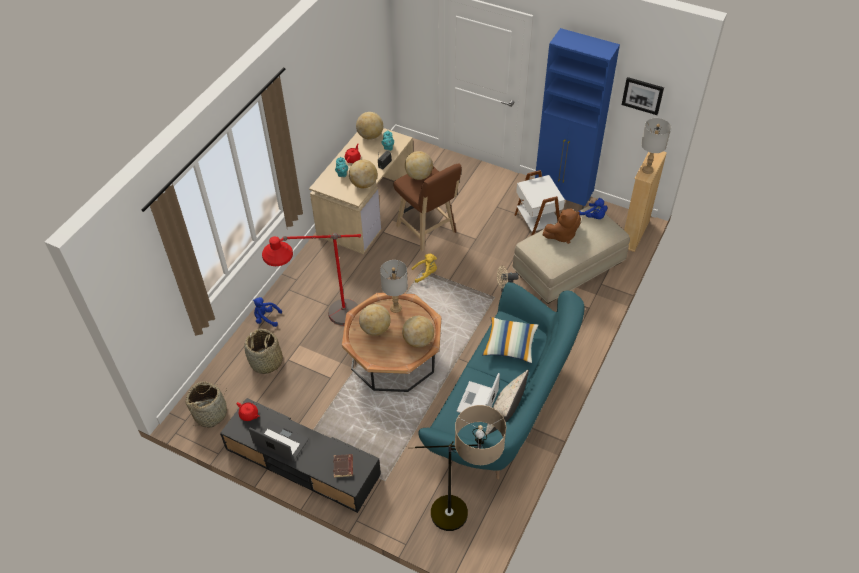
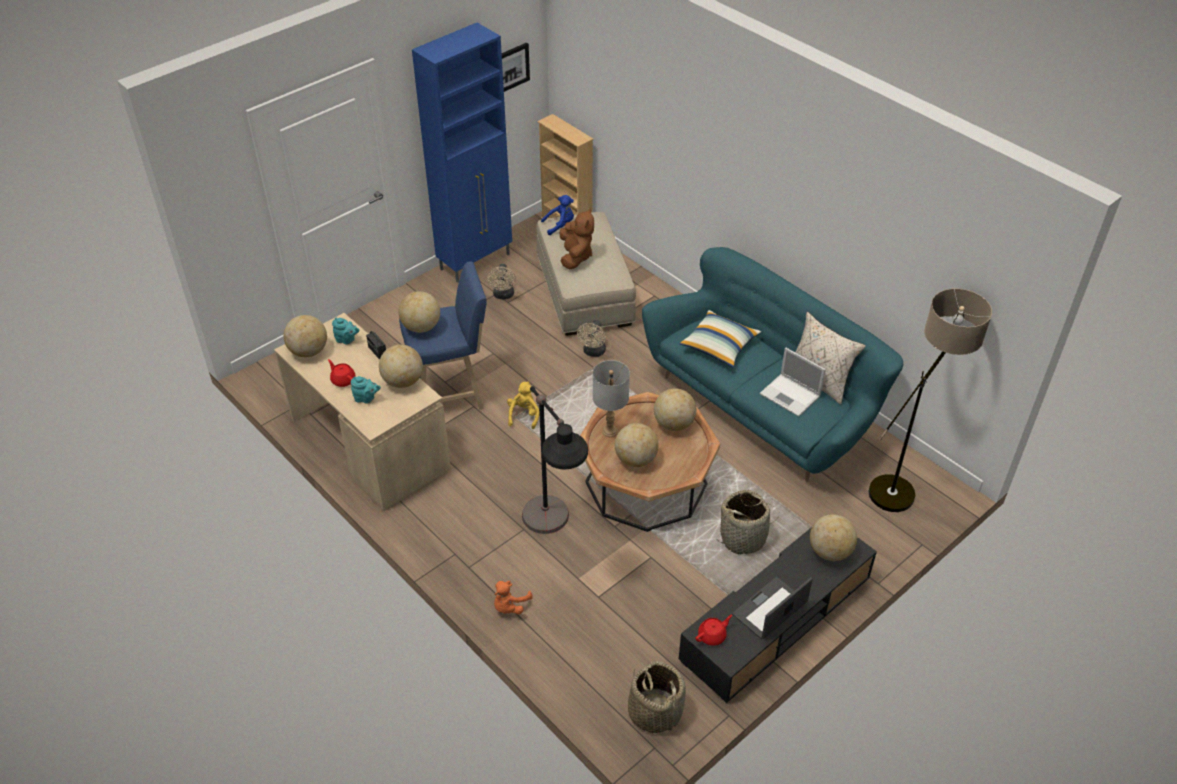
camera: 70 degrees left, 5 degrees down
basket [244,329,283,374] -> basket moved to [716,490,776,554]
blue plush toy [253,297,282,327] -> orange plush toy [494,581,533,614]
red floor lamp [262,233,361,325] -> black floor lamp [522,386,588,534]
brown book [333,454,353,478] -> globe [810,514,857,561]
brown stool [394,164,462,251] -> blue stool [399,261,487,409]
white side table [515,170,565,236] -> beige fan [487,264,516,299]
grey table lamp [641,118,671,174] -> none

